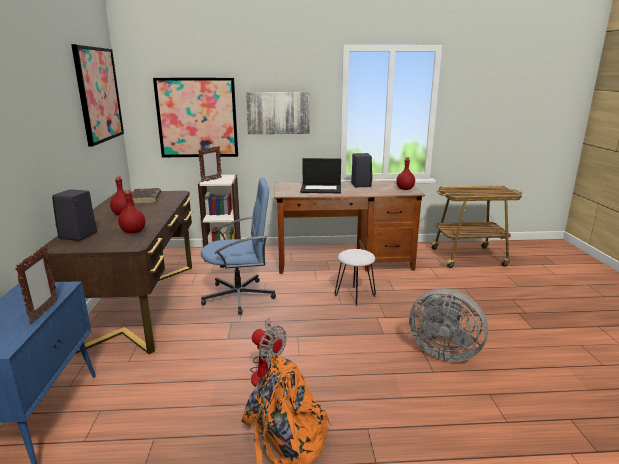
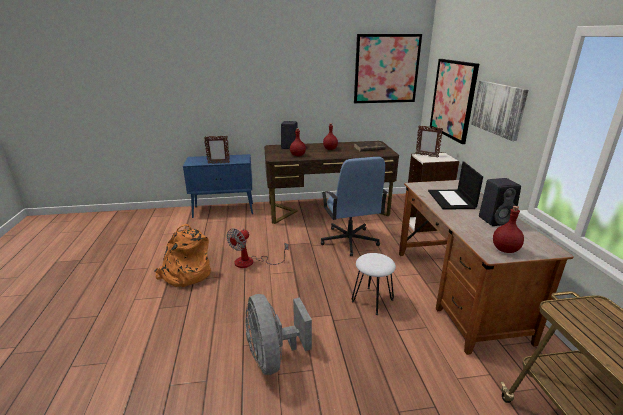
camera: 85 degrees right, 5 degrees up
grey fan [409,289,488,362] -> grey fan turned 45 degrees counterclockwise [245,294,312,375]

